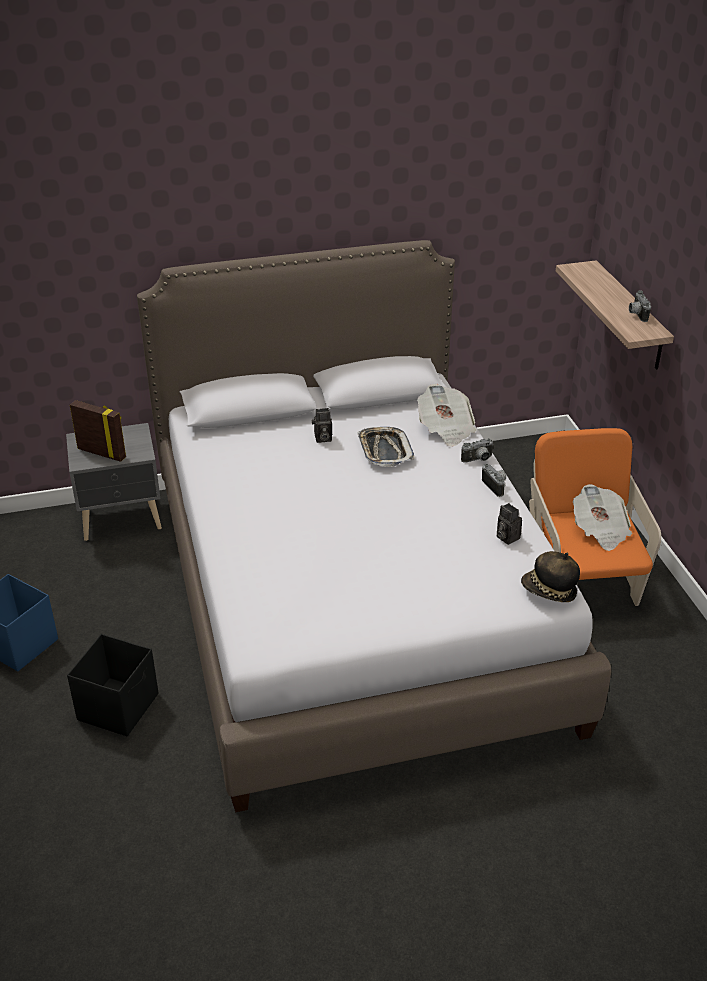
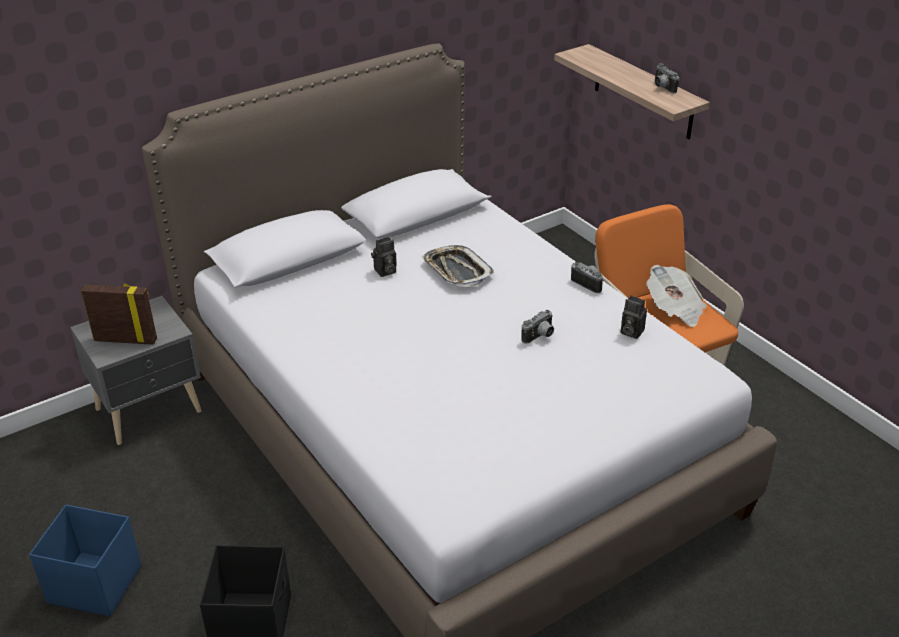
camera: 20 degrees left, 0 degrees up
newspaper [417,384,476,447] -> none
camera [461,438,494,463] -> camera moved to [521,310,554,344]
hat [521,551,580,602] -> none

